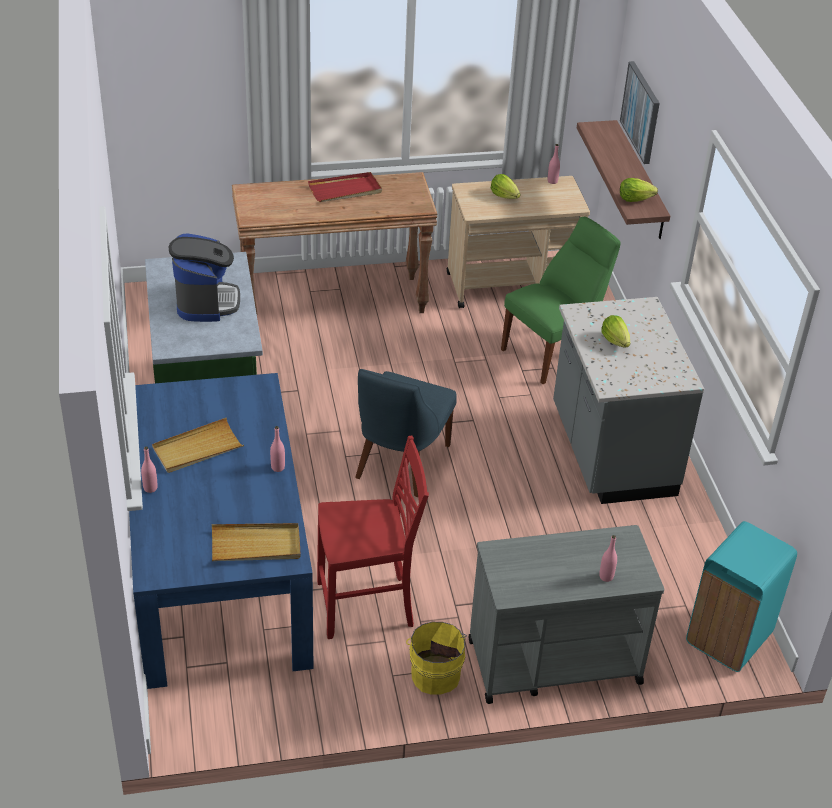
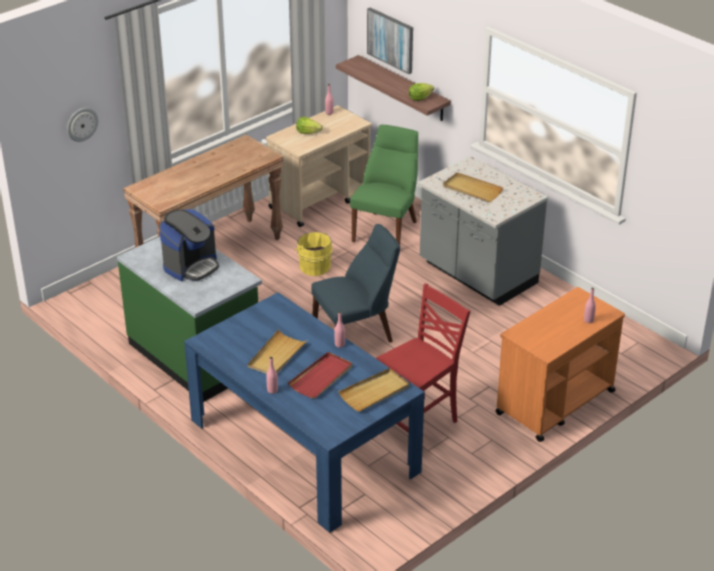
camera: 30 degrees left, 5 degrees down
coffee machine [169,233,240,322] -> coffee machine turned 75 degrees clockwise [159,209,219,281]
red tray [308,172,382,202] -> red tray moved to [288,352,352,398]
blue chair [355,369,457,497] -> blue chair turned 105 degrees counterclockwise [311,224,400,343]
yellow bucket [406,622,467,695] -> yellow bucket moved to [295,232,333,276]
grey cart [469,525,664,704] -> orange cart [496,287,625,442]
lettuce [601,315,630,348] -> beige tray [443,172,503,202]
turquoise trash can [686,521,797,672] -> none
none -> wall clock [67,108,98,142]

